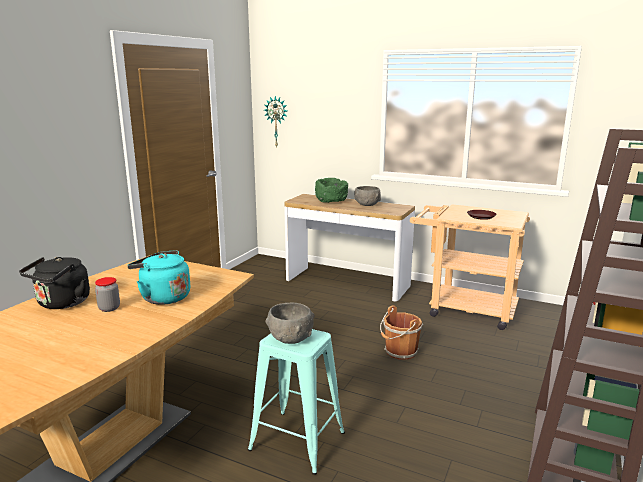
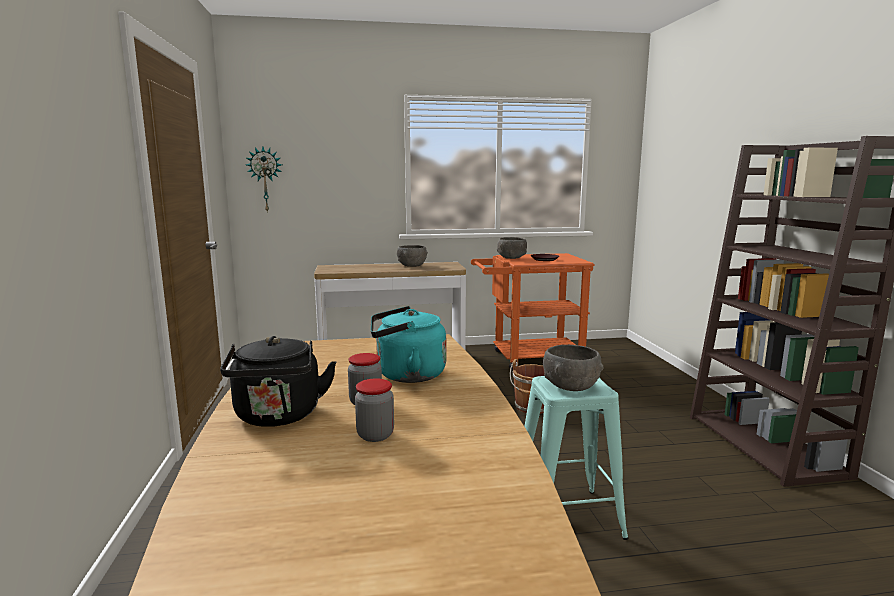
camera: 35 degrees left, 5 degrees down
green bowl [315,178,348,203] -> none
beige cart [410,204,530,330] -> orange cart [471,253,594,371]
none -> jar [355,378,394,442]
none -> grey bowl [497,237,527,259]

